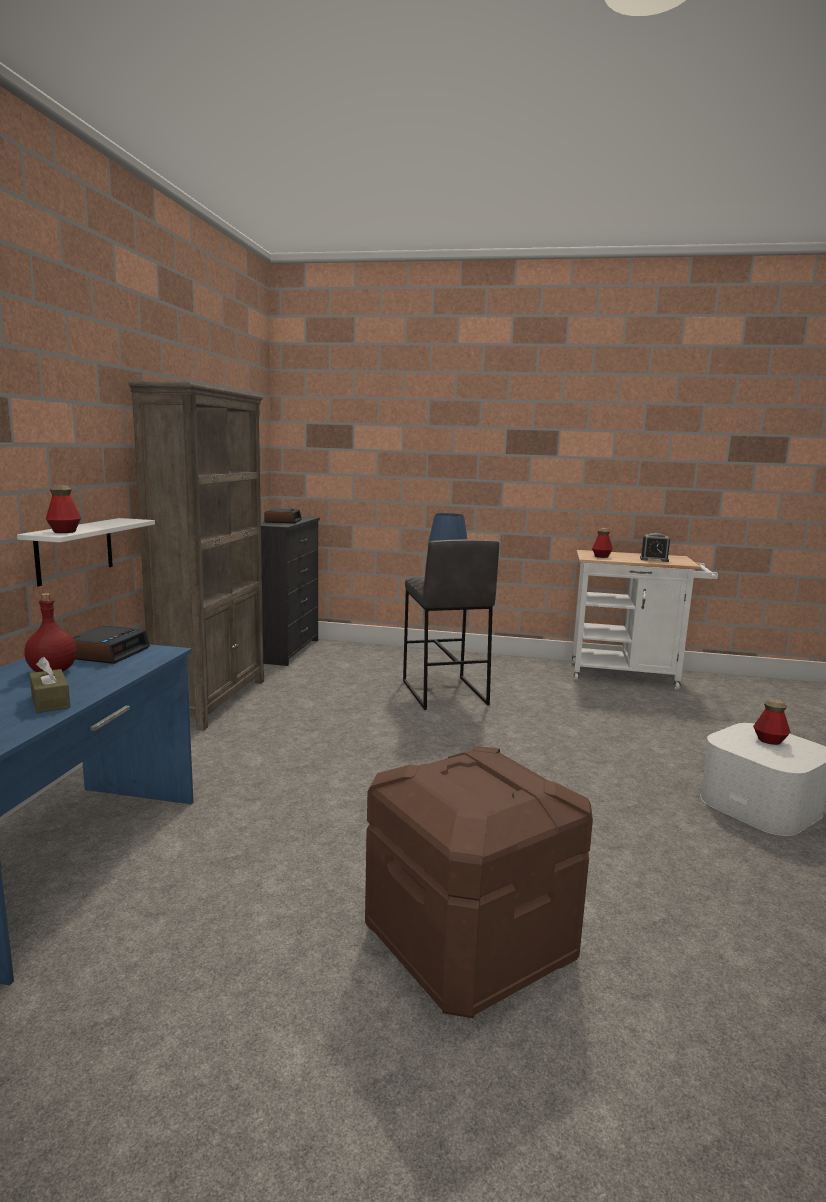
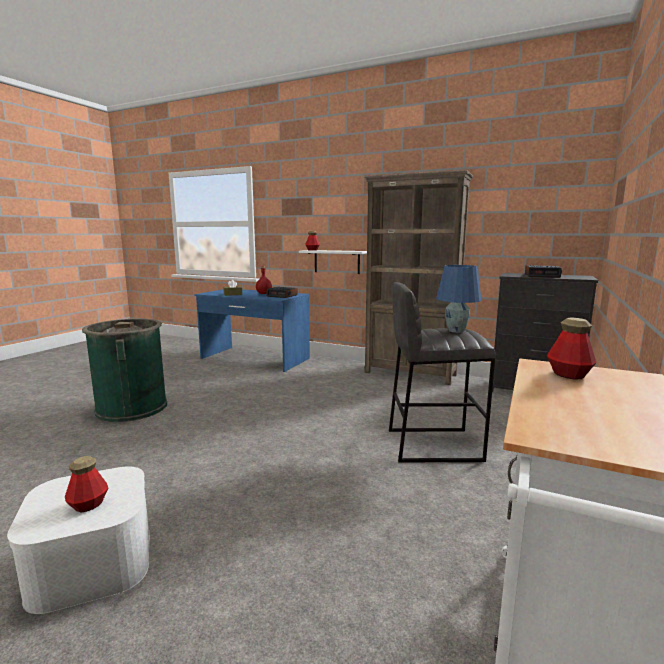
camera: 105 degrees right, 0 degrees up
brown storage box [365,746,593,1018] -> green trash can [82,319,167,422]
alarm clock [640,533,670,562] -> none

